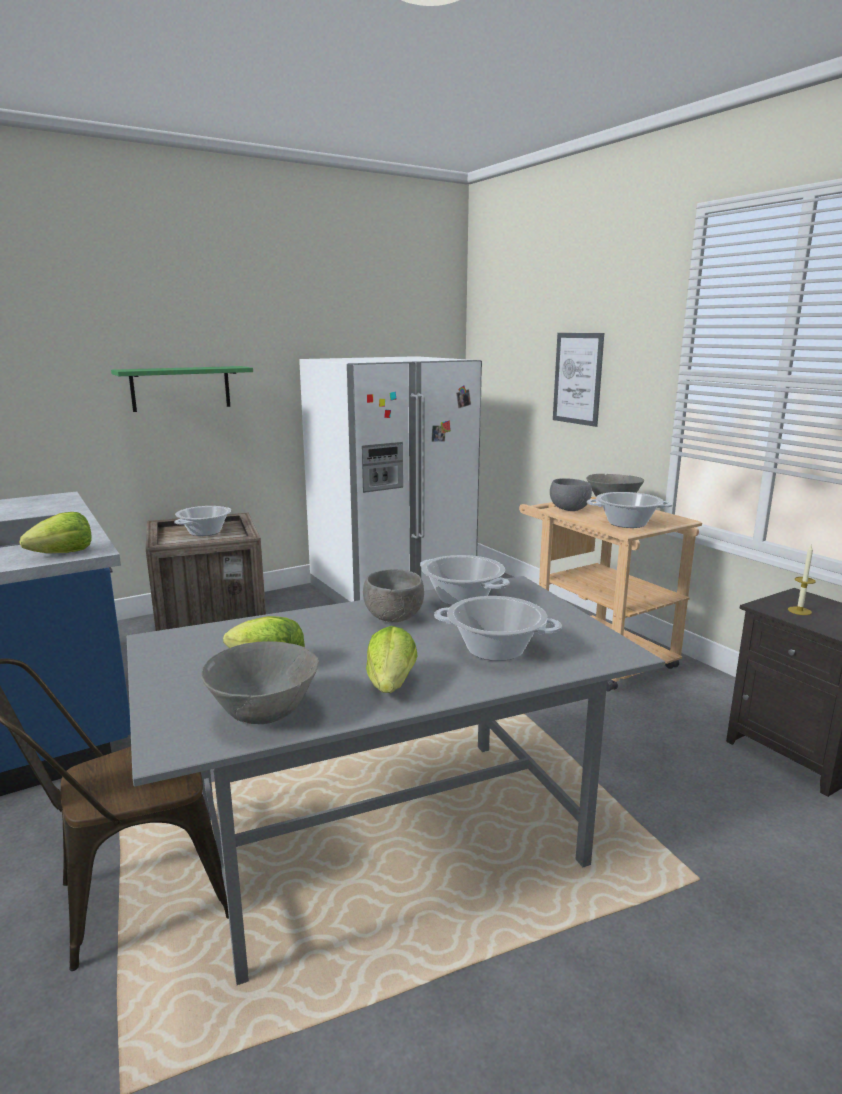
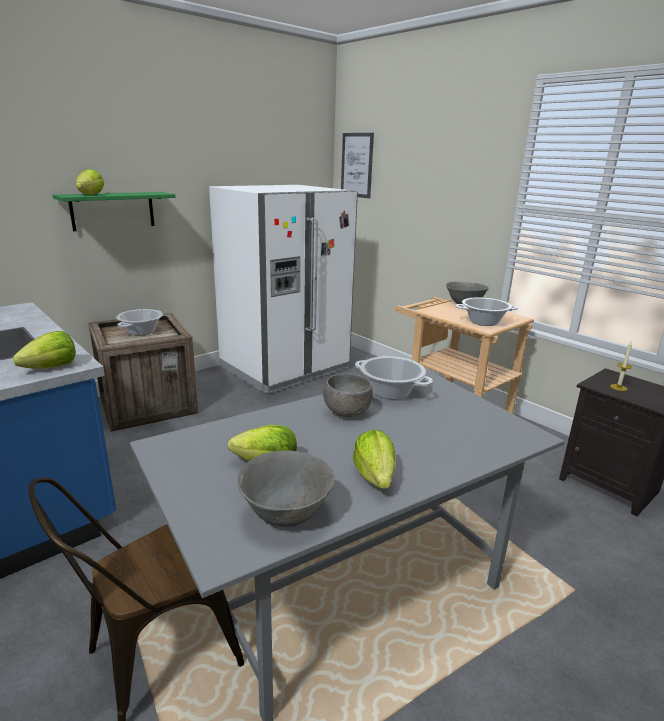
camera: 10 degrees left, 5 degrees up
cooking pot [434,596,562,661] -> none
grey bowl [550,478,592,511] -> none
picture [553,333,604,427] -> picture moved to [341,133,374,198]
none -> lettuce [76,169,104,195]

